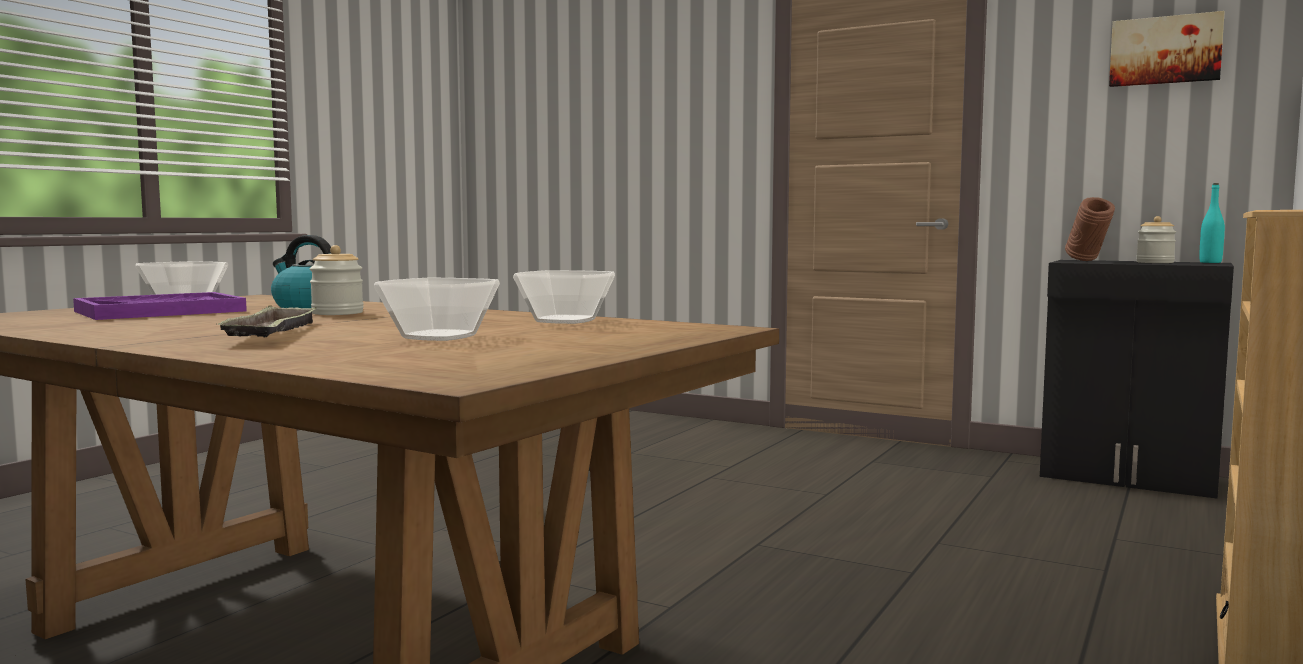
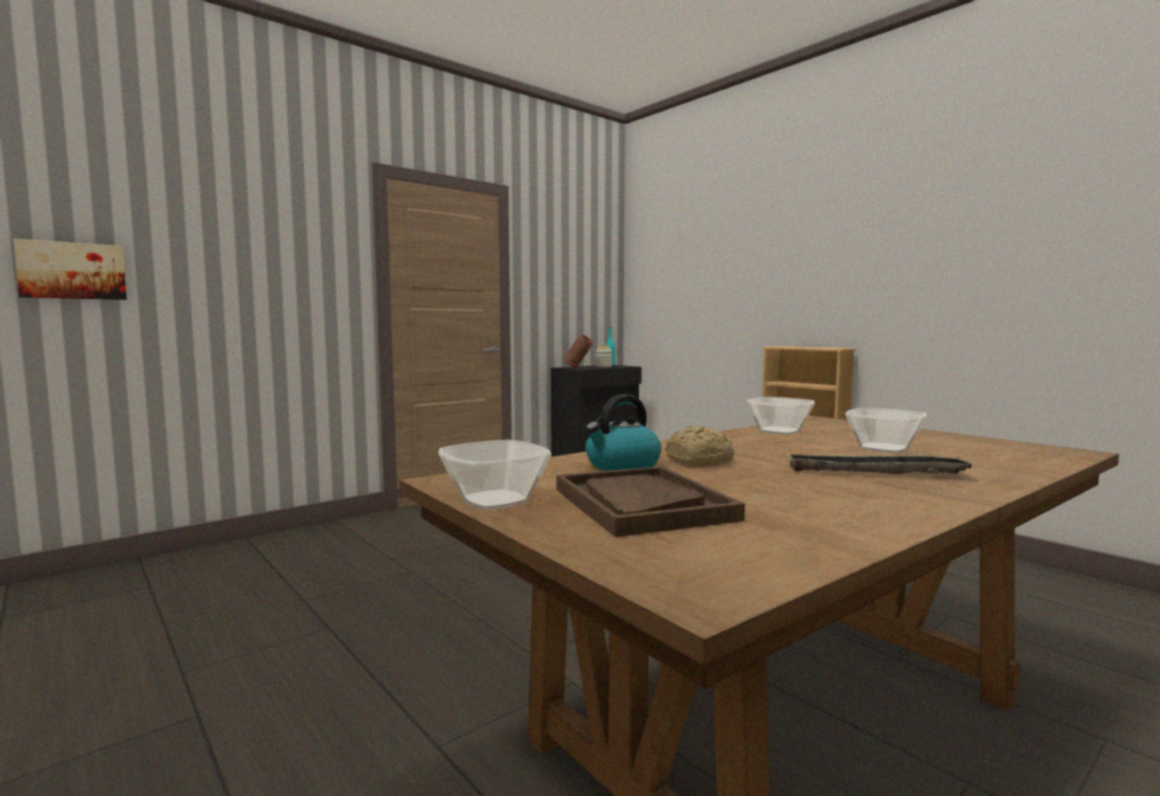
camera: 70 degrees left, 0 degrees up
purple tray [73,292,247,320] -> brown tray [556,466,745,537]
jar [310,245,364,315] -> bread [665,426,735,466]
picture [1109,11,1225,87] -> picture moved to [13,239,127,300]

